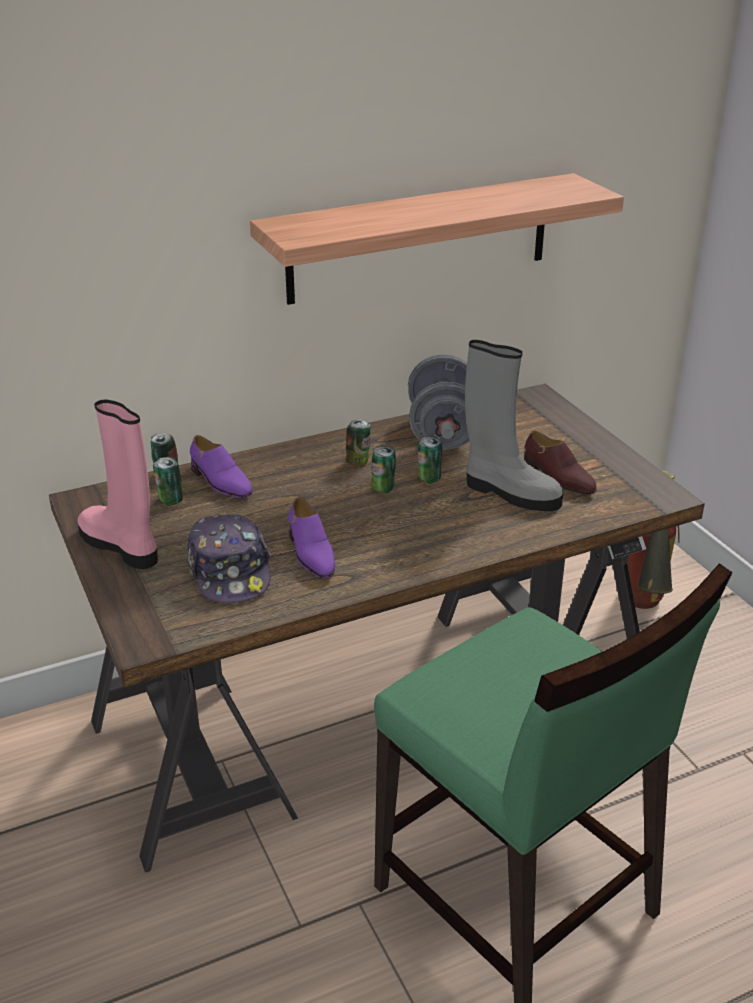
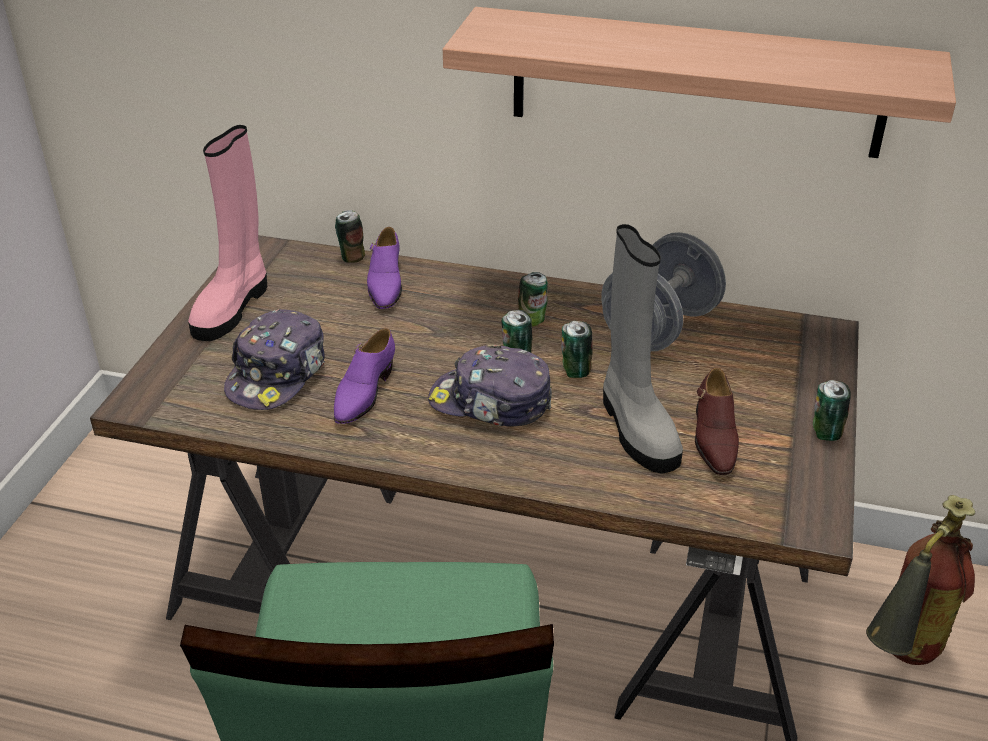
camera: 40 degrees right, 5 degrees up
pink boot [77,400,158,569] -> pink boot turned 150 degrees counterclockwise [188,125,267,341]
can [153,457,183,506] -> can moved to [813,380,851,441]
none -> cap [428,345,552,427]

